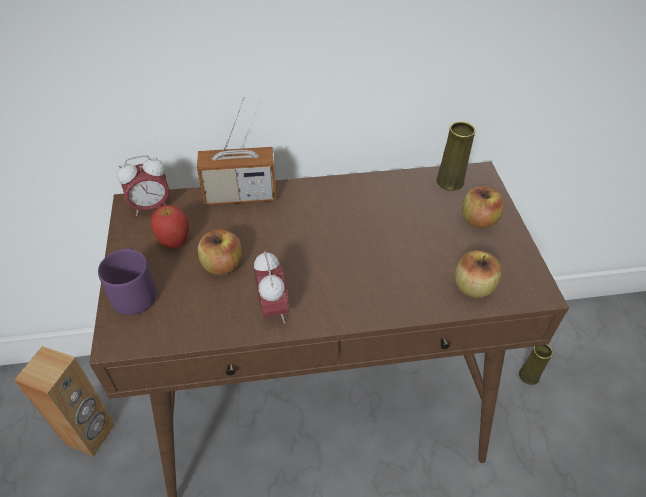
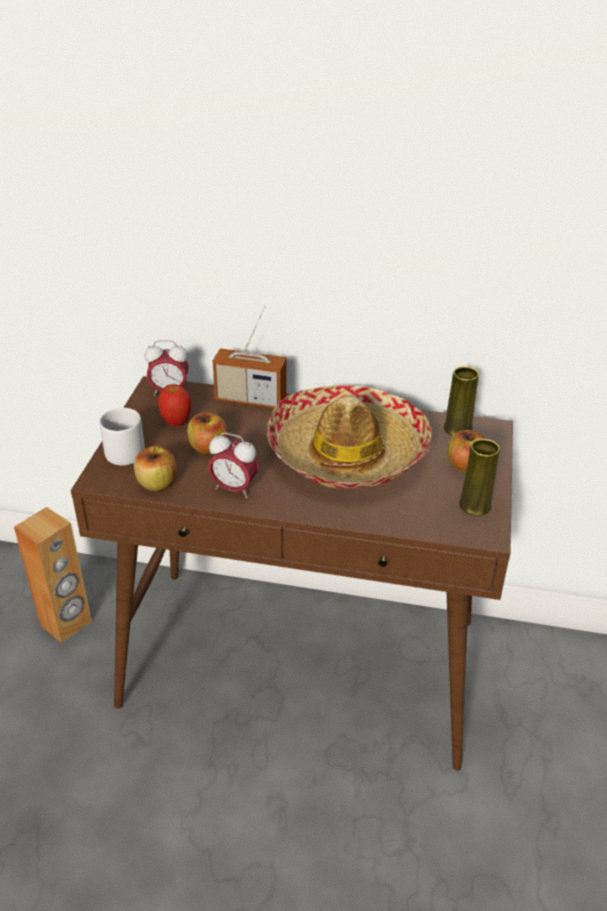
camera: 20 degrees right, 10 degrees down
purple mug [98,248,157,315] -> grey mug [99,408,145,466]
alarm clock [254,251,289,324] -> alarm clock turned 105 degrees clockwise [208,432,259,498]
apple [454,250,502,298] -> apple moved to [134,446,176,491]
yellow vase [519,345,553,385] -> yellow vase moved to [459,439,500,516]
none -> hat [267,385,432,489]

